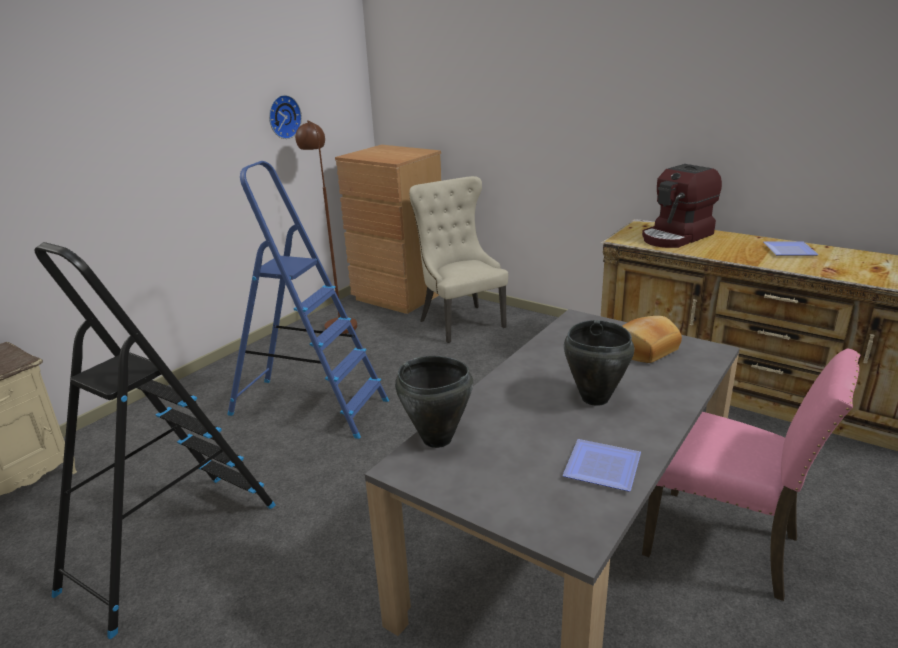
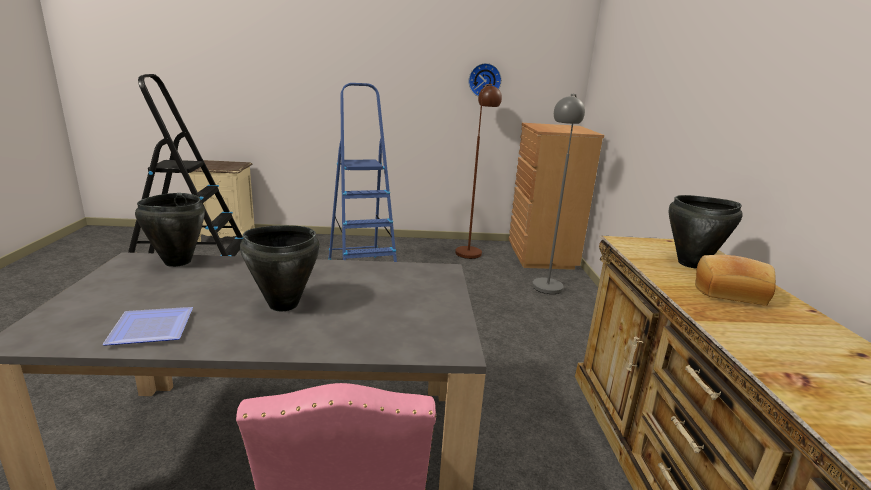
camera: 50 degrees right, 5 degrees down
beige chair [409,176,508,343] -> grey floor lamp [532,94,585,294]
bread [622,316,682,363] -> bread moved to [695,255,776,306]
coffee machine [642,164,722,248] -> black cooking pot [669,195,743,269]
plate [764,241,819,255] -> none

